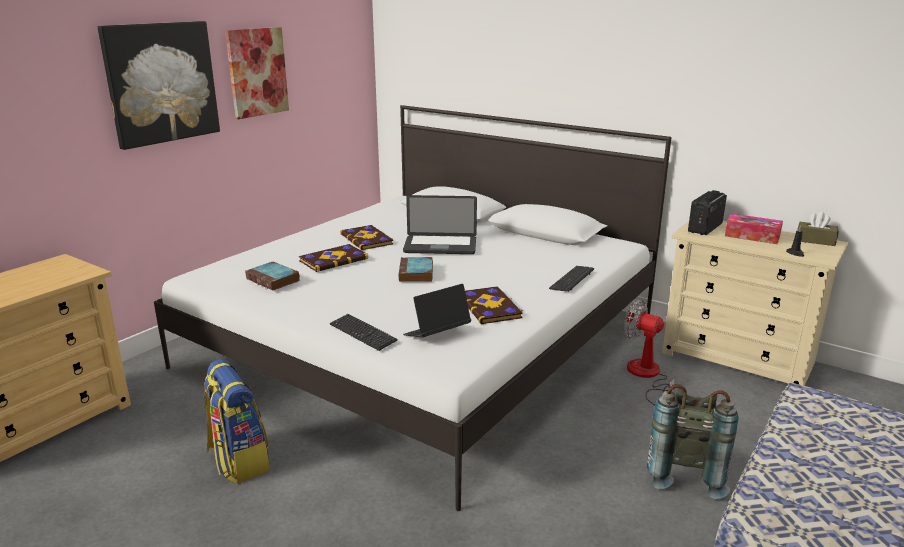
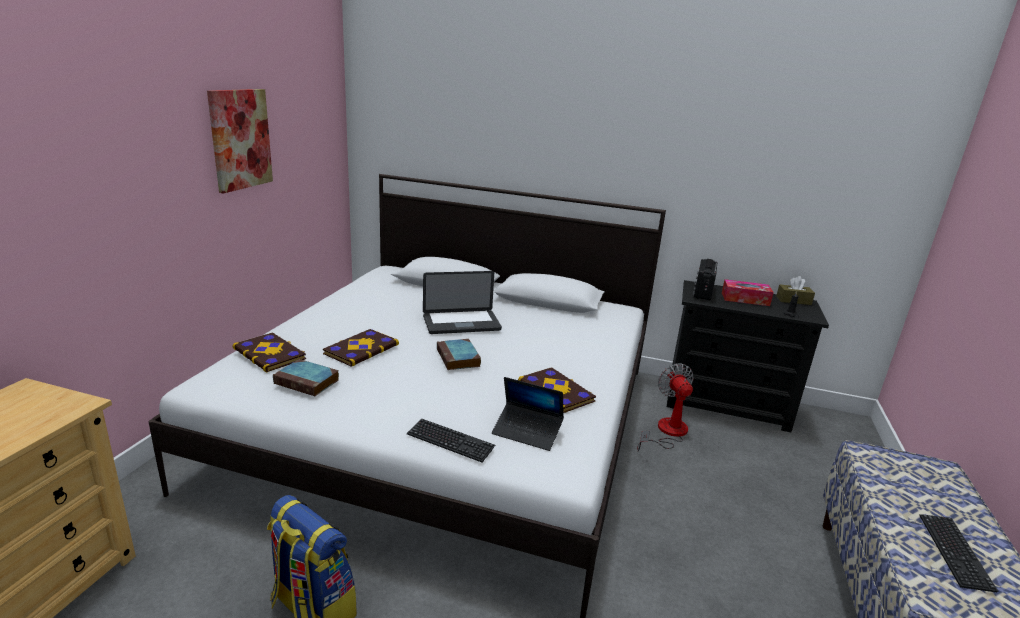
camera: 20 degrees left, 0 degrees up
picture [97,21,220,150] -> none
book [340,225,393,250] -> book moved to [232,332,306,372]
laptop [403,284,471,338] -> laptop turned 105 degrees counterclockwise [492,377,564,451]
keyboard [549,266,594,292] -> keyboard moved to [919,514,998,592]
fan [624,300,675,405] -> fan turned 60 degrees clockwise [637,363,694,451]
grey backpack [647,384,739,499] -> none
beige dresser [662,221,848,386] -> black dresser [667,280,829,432]

